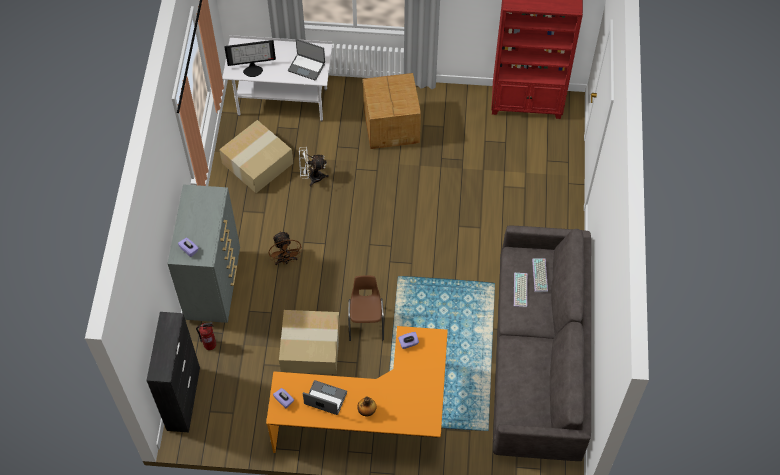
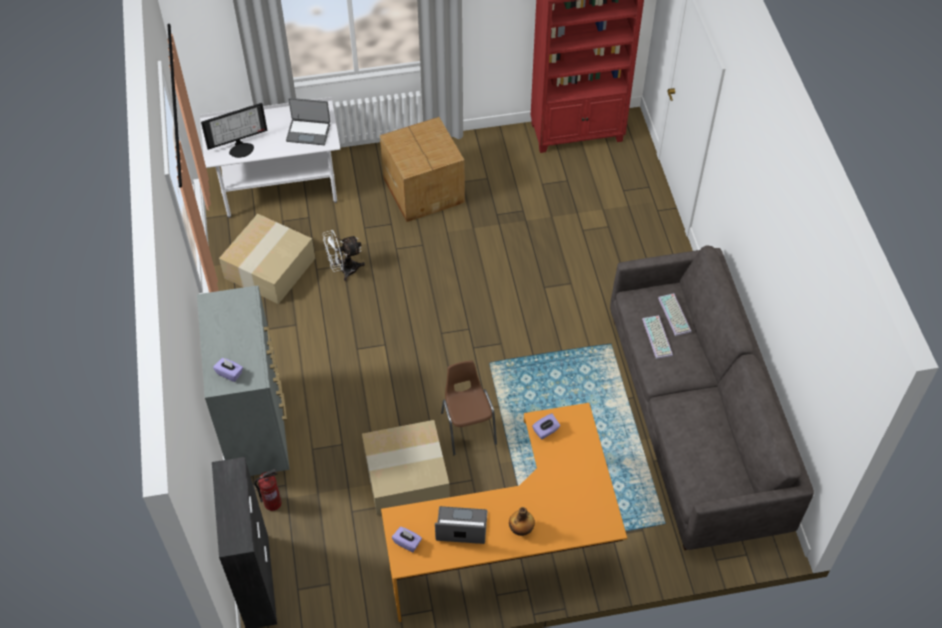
camera: 15 degrees left, 5 degrees down
brown fan [269,231,302,265] -> none

